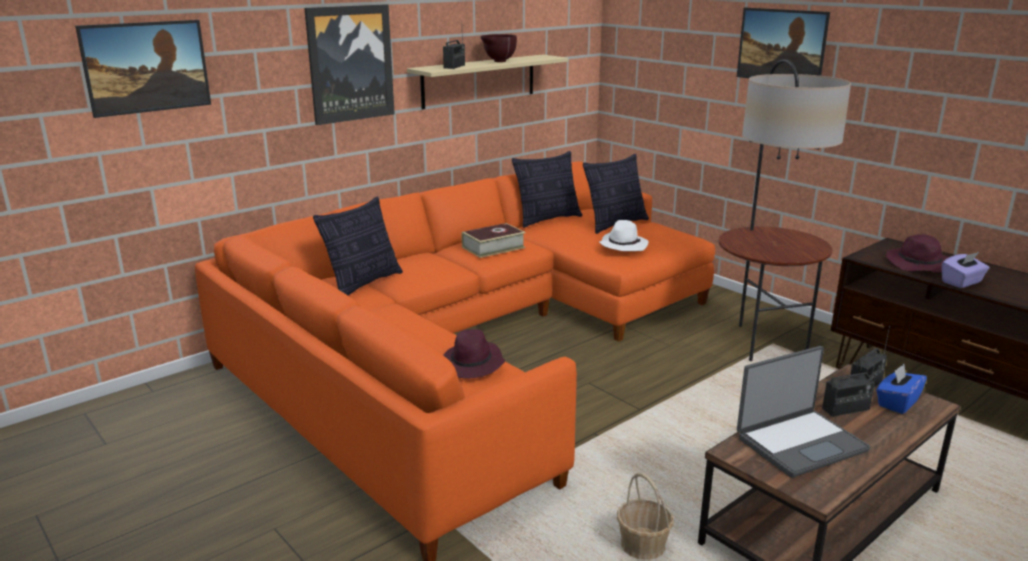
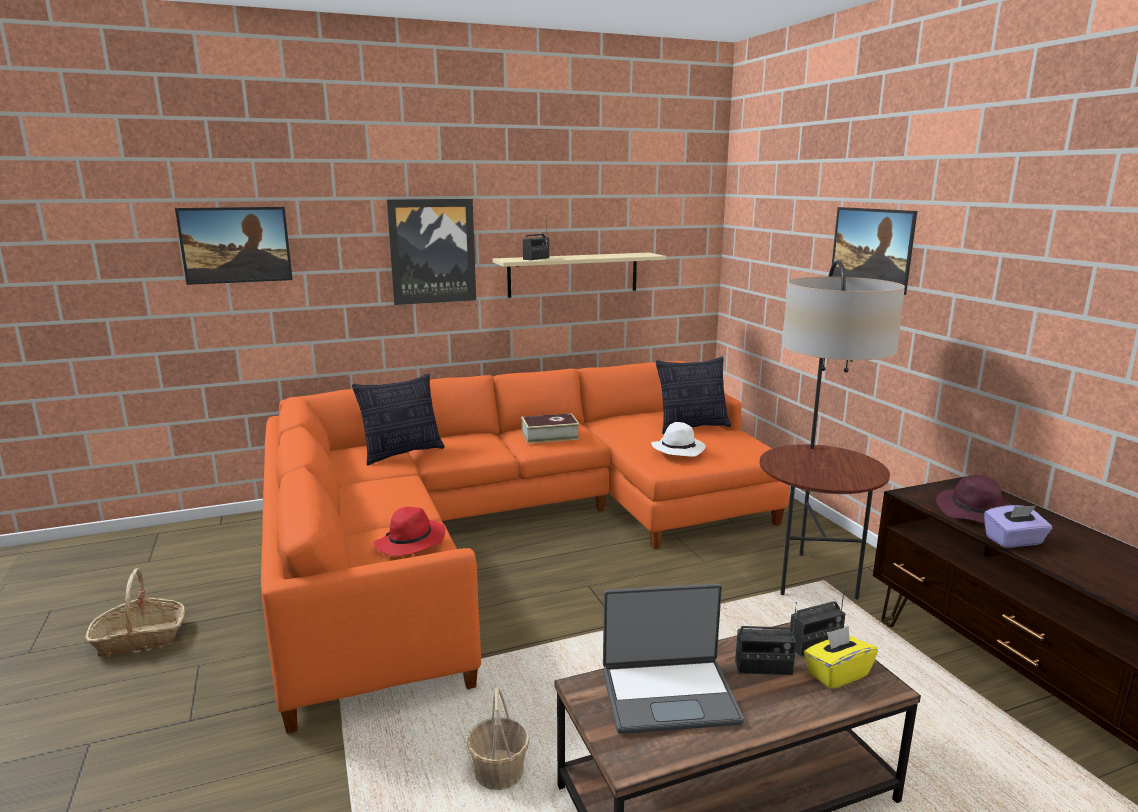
camera: 20 degrees right, 5 degrees down
purple hat [443,329,505,379] -> red hat [374,507,445,556]
brown bowl [481,34,517,62] -> none
pillow [512,151,582,228] -> none
blue tissue box [876,364,927,414] -> yellow tissue box [804,626,878,689]
none -> basket [86,568,185,656]

